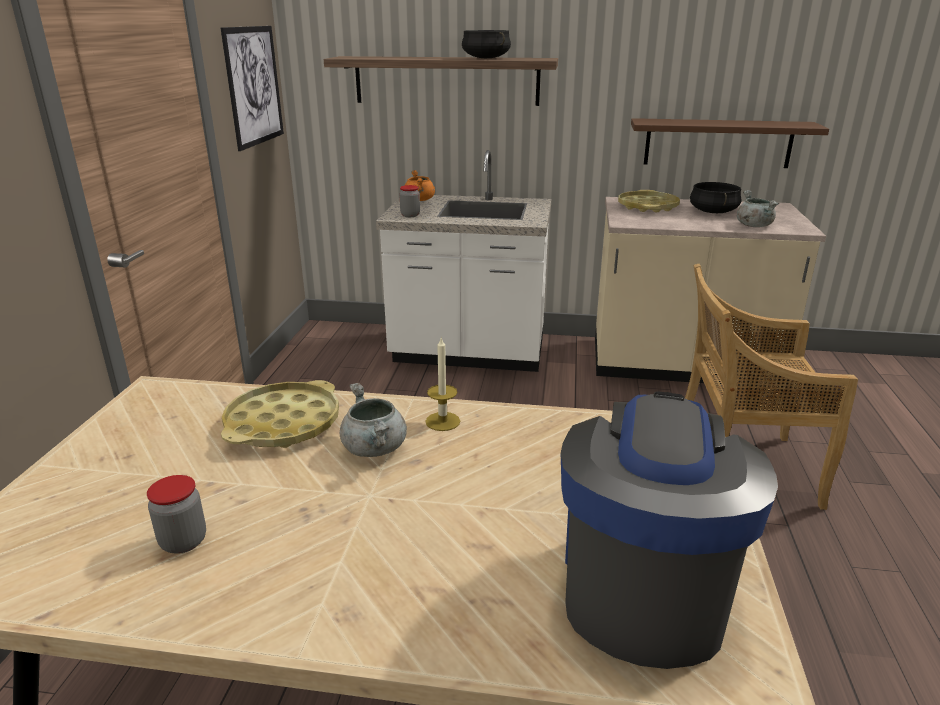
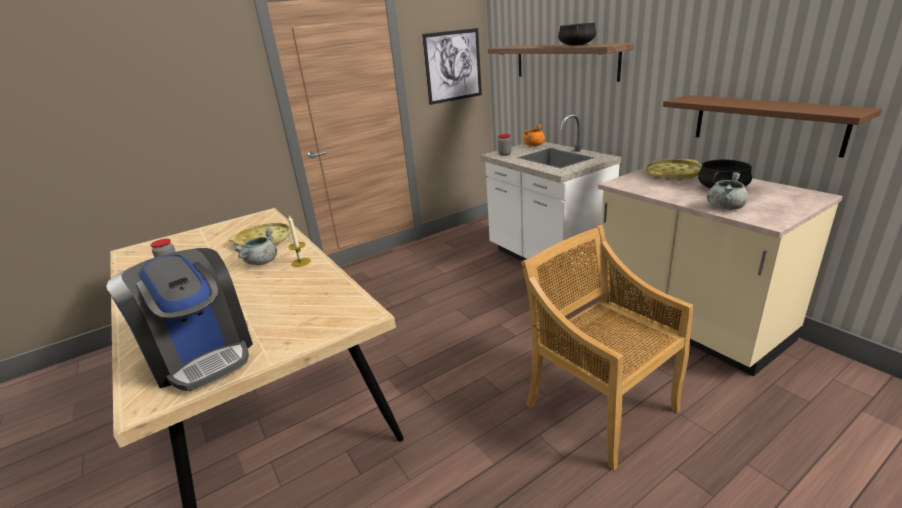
camera: 50 degrees right, 0 degrees up
coffee machine [561,391,778,669] -> coffee machine turned 75 degrees clockwise [106,248,253,391]

